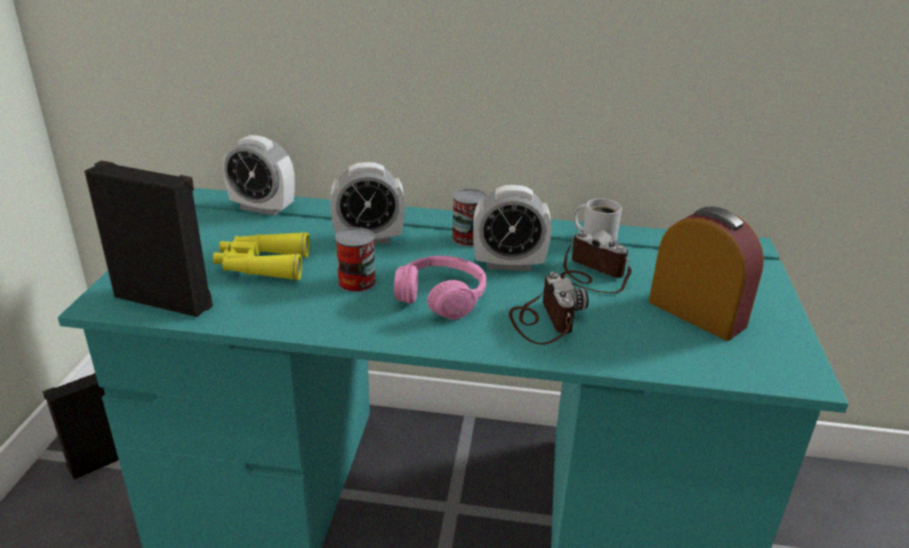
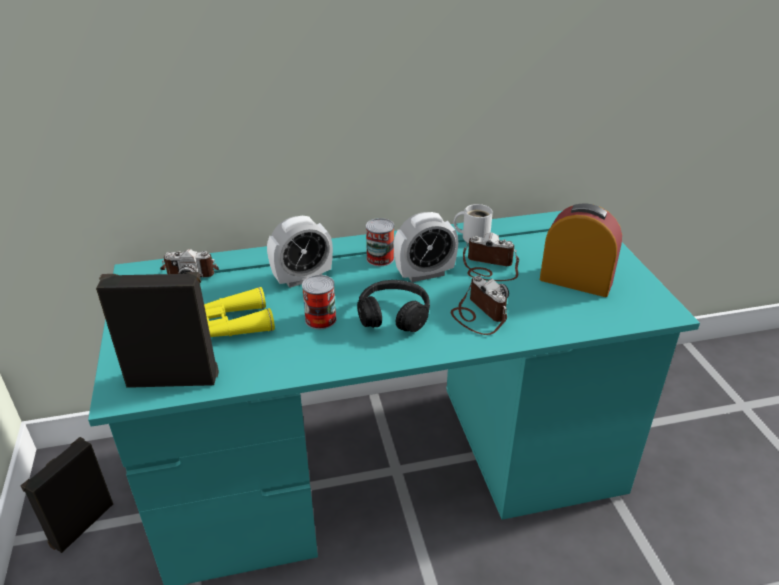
camera: 20 degrees left, 5 degrees up
alarm clock [223,135,295,216] -> camera [160,249,219,277]
pink headphones [394,256,486,320] -> black headphones [357,280,430,332]

